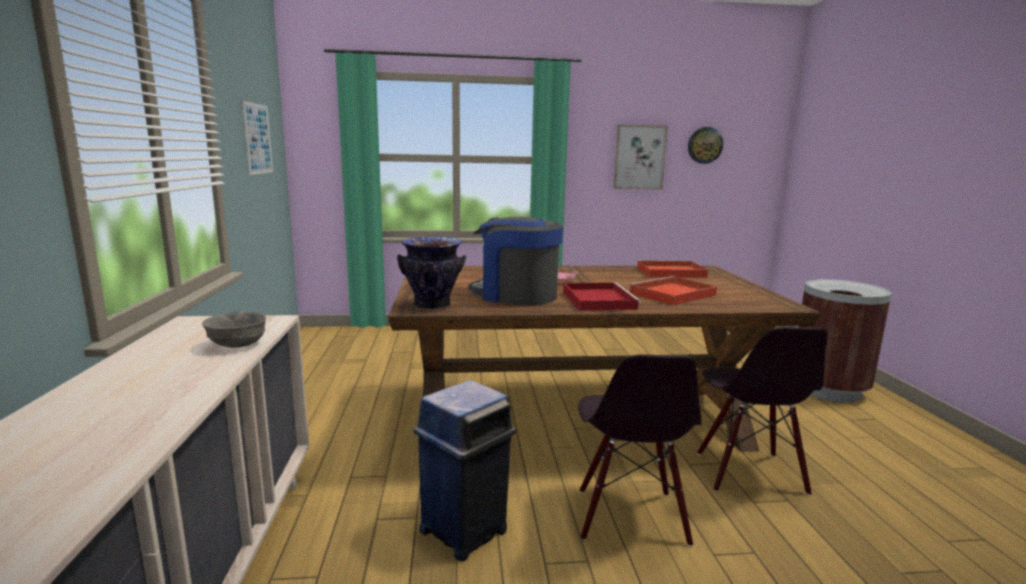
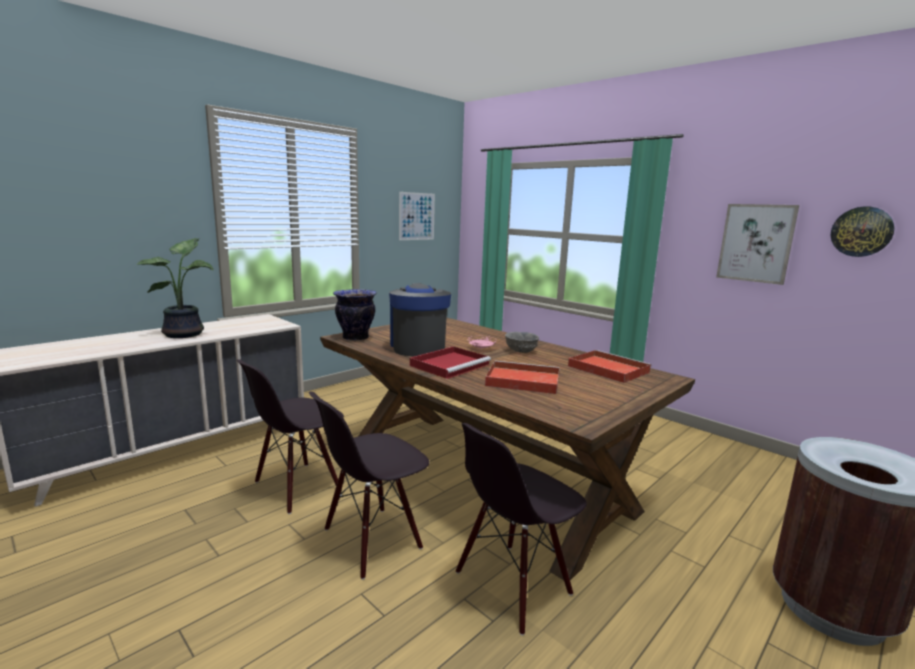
camera: 50 degrees right, 0 degrees up
grey bowl [202,311,266,348] -> grey bowl moved to [505,332,539,353]
blue trash can [413,380,516,562] -> black chair [237,359,344,514]
none -> potted plant [137,238,213,338]

